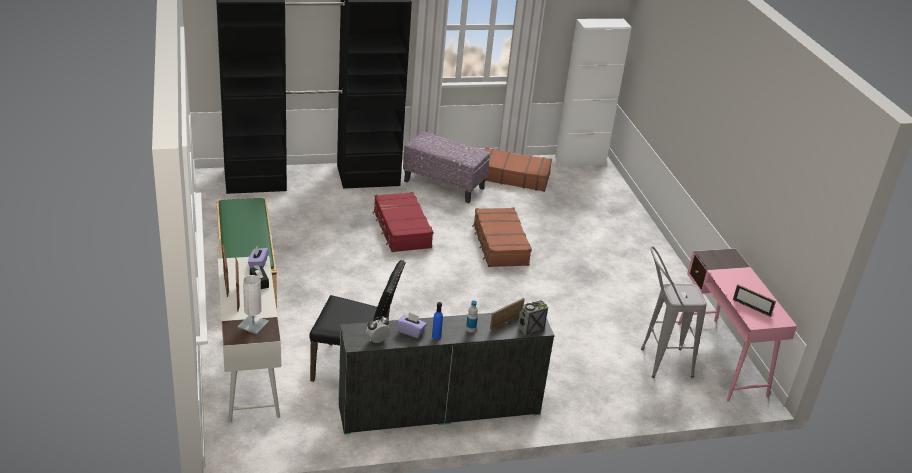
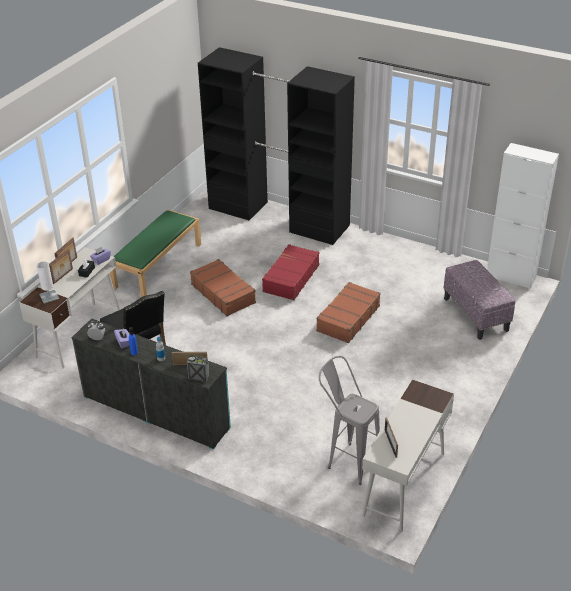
camera: 45 degrees right, 5 degrees up
ottoman [403,132,490,203] -> ottoman moved to [444,260,515,340]
brown suitcase [485,147,552,192] -> brown suitcase moved to [190,259,256,316]
pink desk [678,248,797,402] -> white desk [362,379,454,532]

